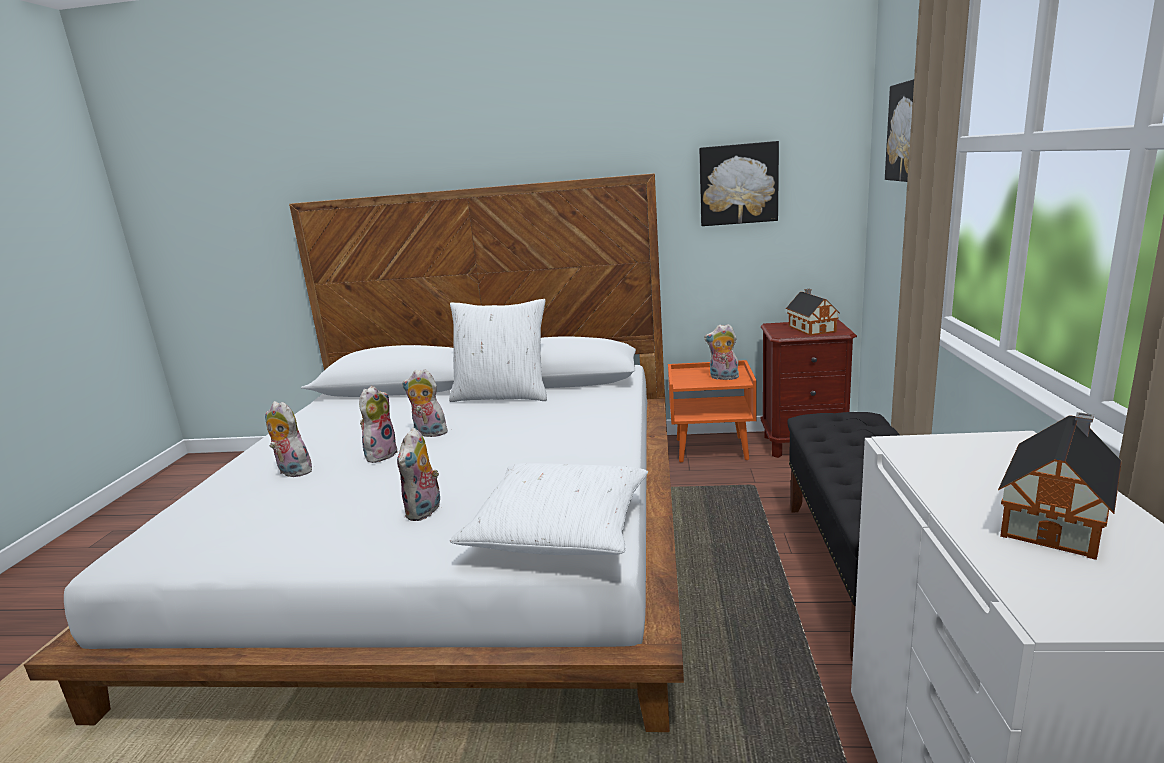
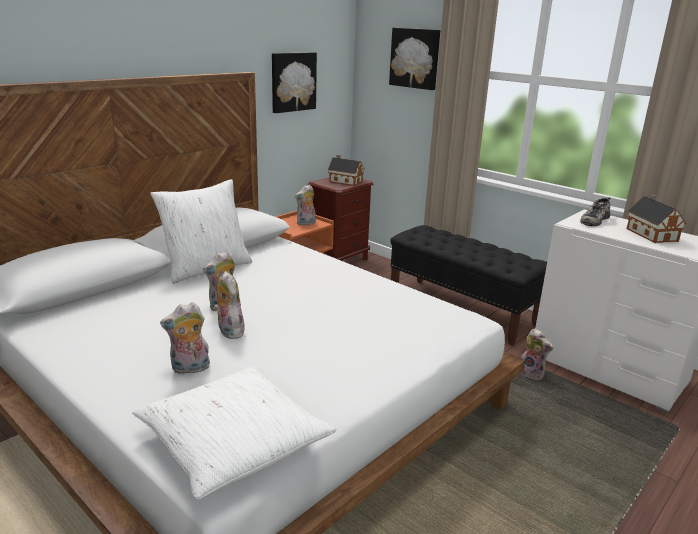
camera: 55 degrees left, 5 degrees up
plush toy [397,427,440,521] -> plush toy moved to [521,328,553,380]
white pillow [450,463,648,555] -> white pillow moved to [132,365,337,499]
none -> shoe [580,197,611,226]

